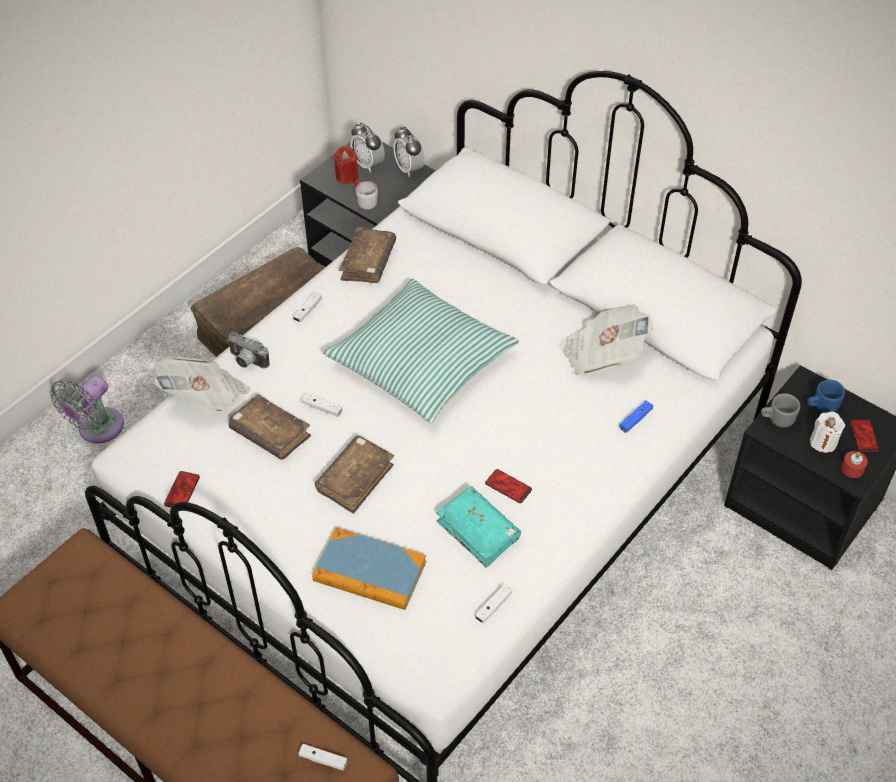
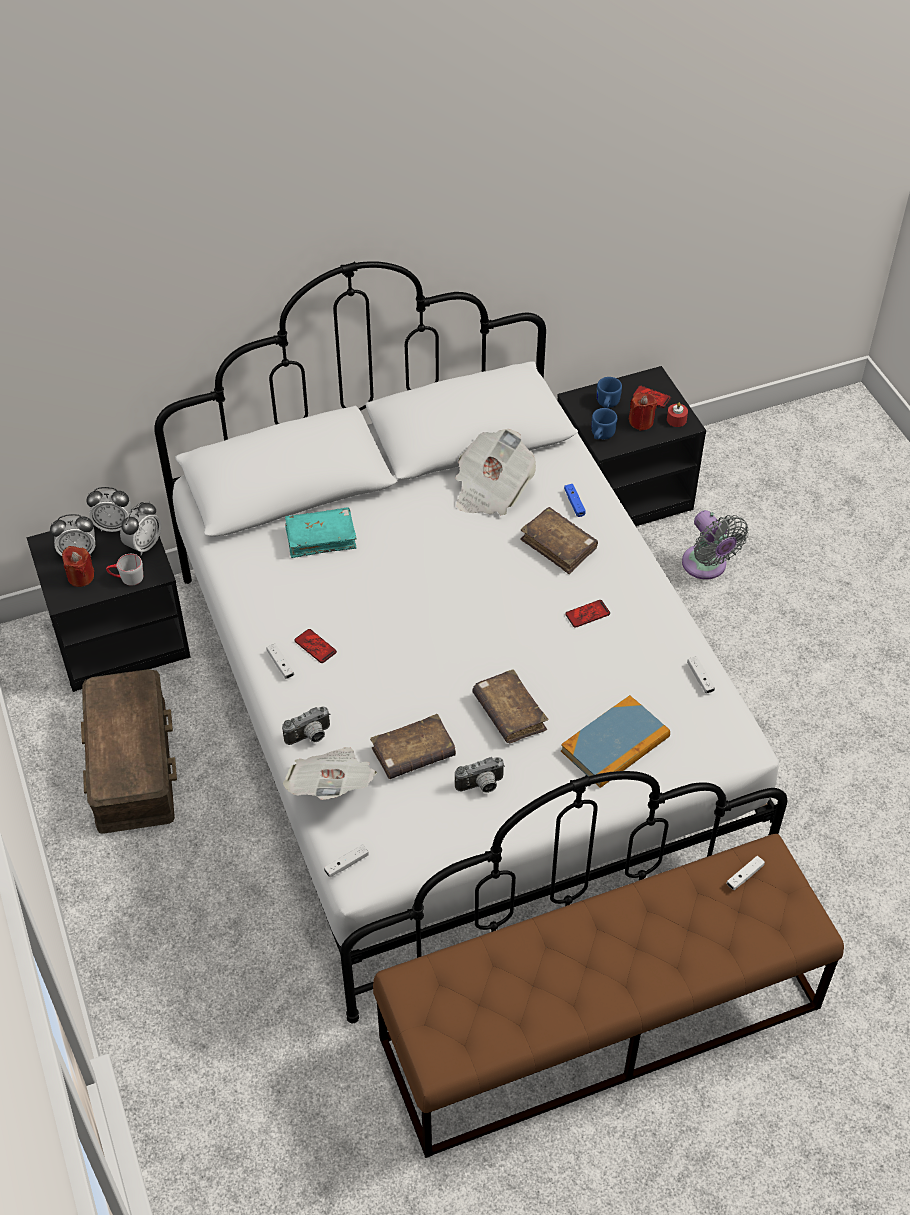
camera: 60 degrees left, 0 degrees up
grey fan [50,375,124,444] -> grey fan moved to [682,510,749,579]
phone [164,471,200,507] -> phone moved to [295,629,337,663]
white game controller [301,393,342,417] -> white game controller moved to [324,844,369,877]
pillow [323,279,519,423] -> none
brown book [339,227,396,283] -> brown book moved to [520,507,598,574]
turquoise book [436,486,521,568] -> turquoise book moved to [285,507,357,558]
grey mug [761,393,800,428] -> blue mug [592,408,617,439]
white candle [810,412,845,453] -> red candle [628,392,657,431]
none -> alarm clock [120,502,161,556]
none -> camera [455,757,505,793]

